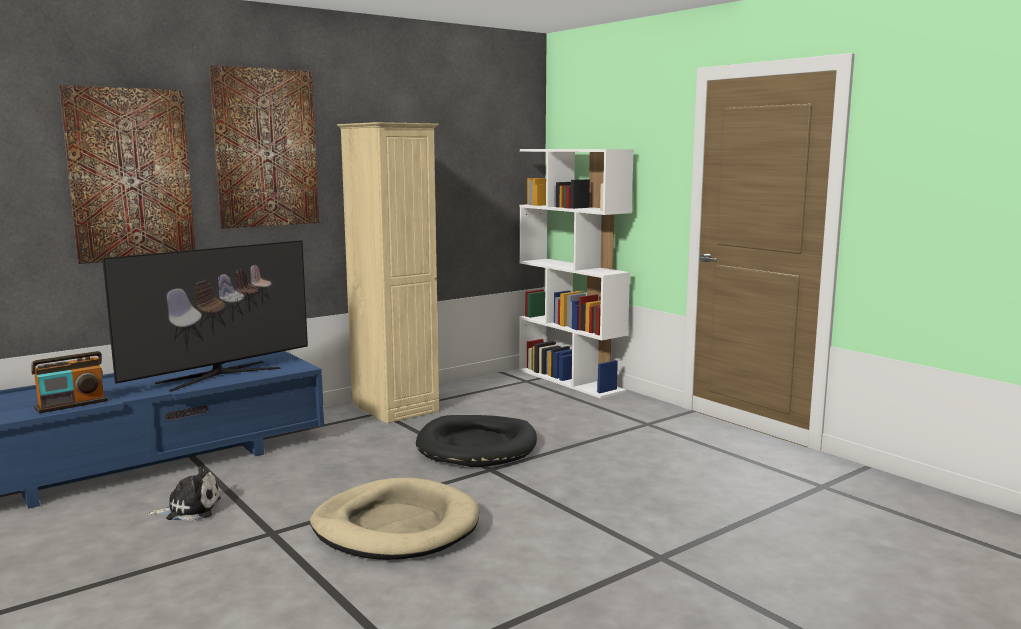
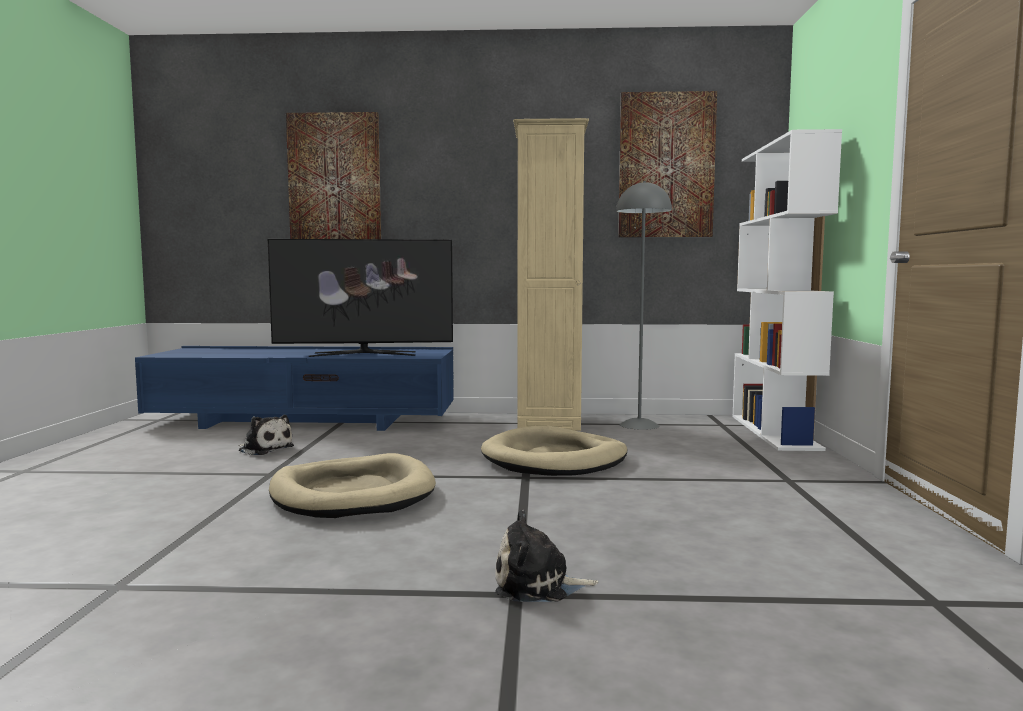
camera: 40 degrees right, 5 degrees down
radio [31,351,108,414] -> none
picture [209,65,319,229] -> picture moved to [618,91,717,237]
black dog bed [416,415,537,467] -> beige dog bed [481,426,627,476]
none -> plush toy [495,510,599,602]
none -> grey floor lamp [616,181,672,430]

